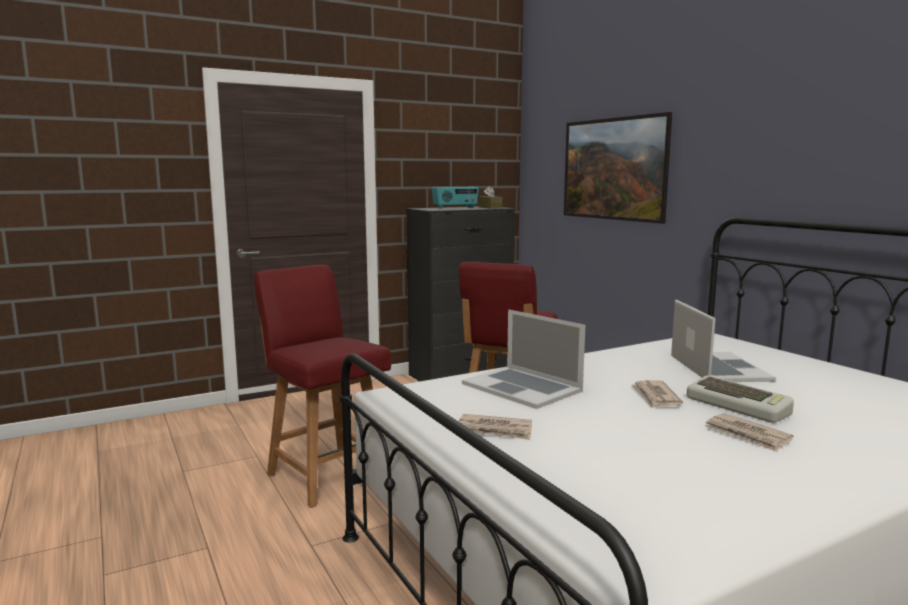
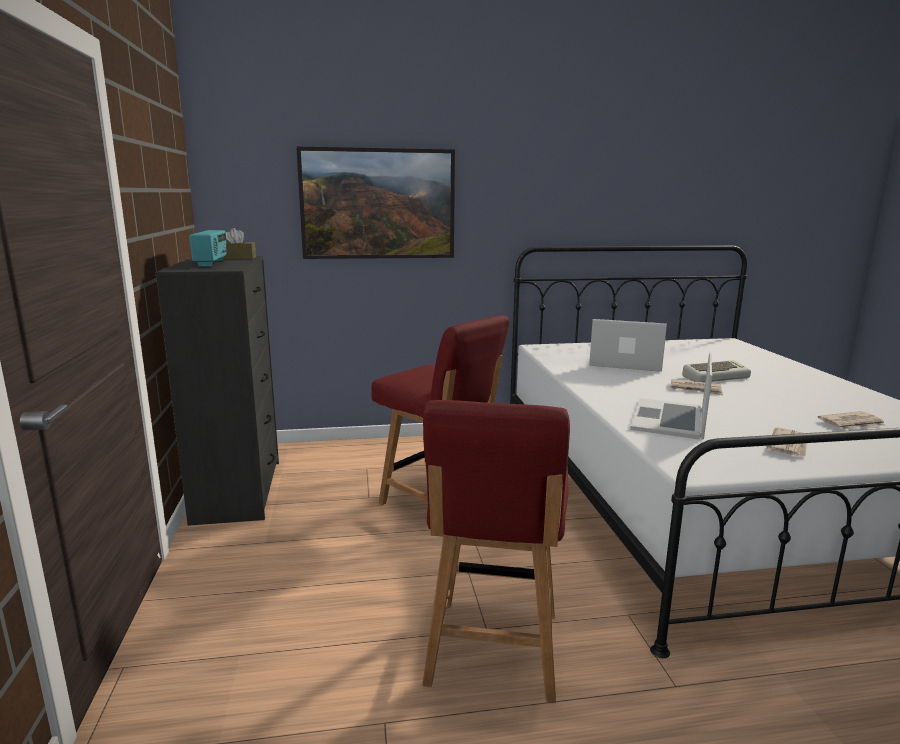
camera: 70 degrees left, 5 degrees up
red chair [254,265,391,508] -> red chair turned 60 degrees counterclockwise [422,400,570,703]
laptop [462,309,585,409] -> laptop turned 135 degrees clockwise [630,352,712,440]
newspaper [706,413,793,452] -> newspaper moved to [818,411,885,429]

